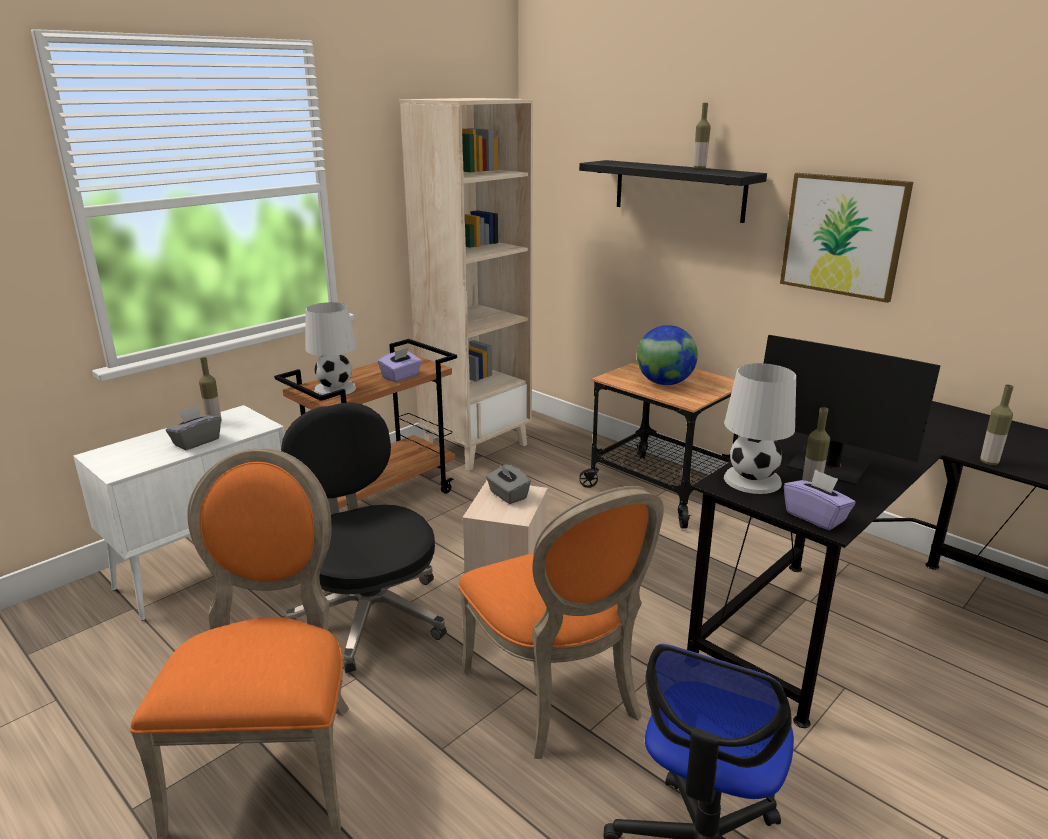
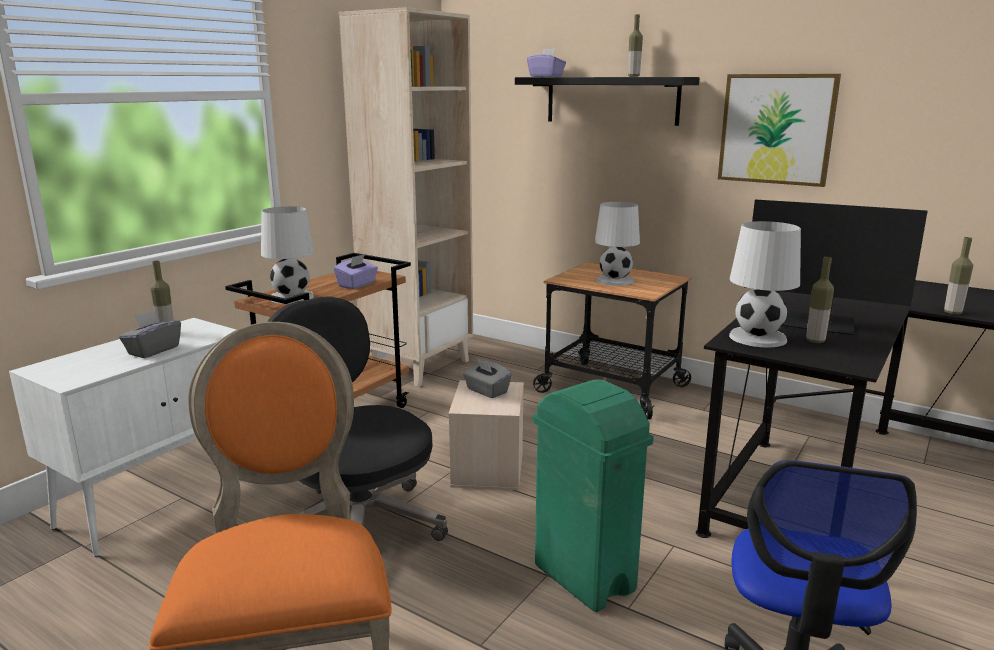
camera: 10 degrees left, 5 degrees down
orange chair [458,486,664,759] -> green trash can [533,380,654,612]
globe [637,325,698,385] -> white table lamp [595,202,640,286]
purple tissue box [784,469,856,530] -> purple tissue box moved to [527,48,566,77]

